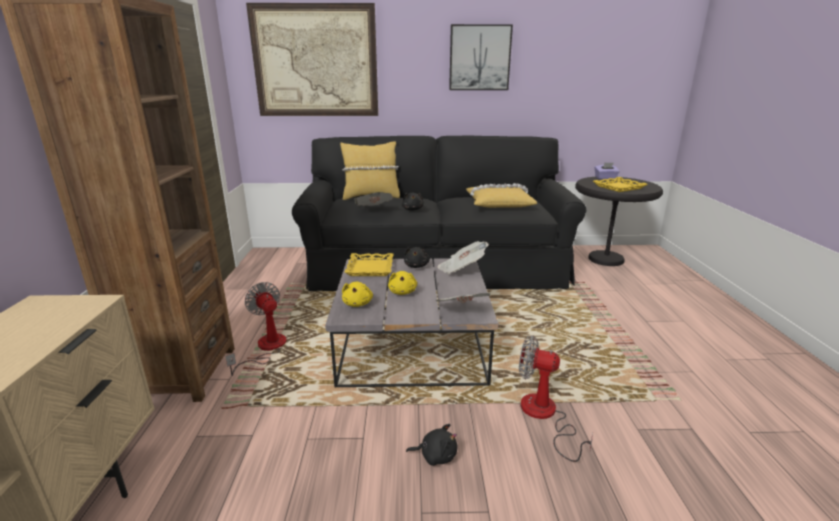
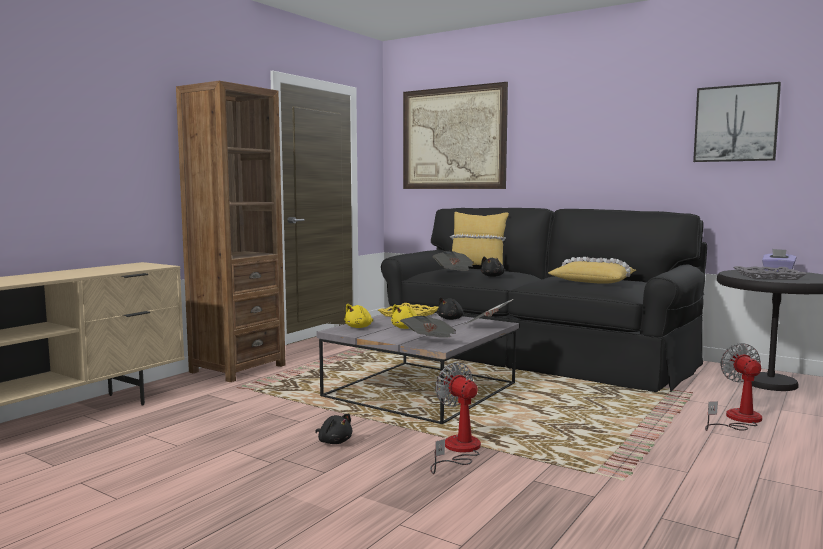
camera: 35 degrees right, 15 degrees down
fan [225,282,287,376] -> fan moved to [705,343,762,431]
picture [449,24,513,90] -> picture moved to [693,82,781,162]
yellow tray [593,177,648,192] -> grey tray [734,266,807,280]

